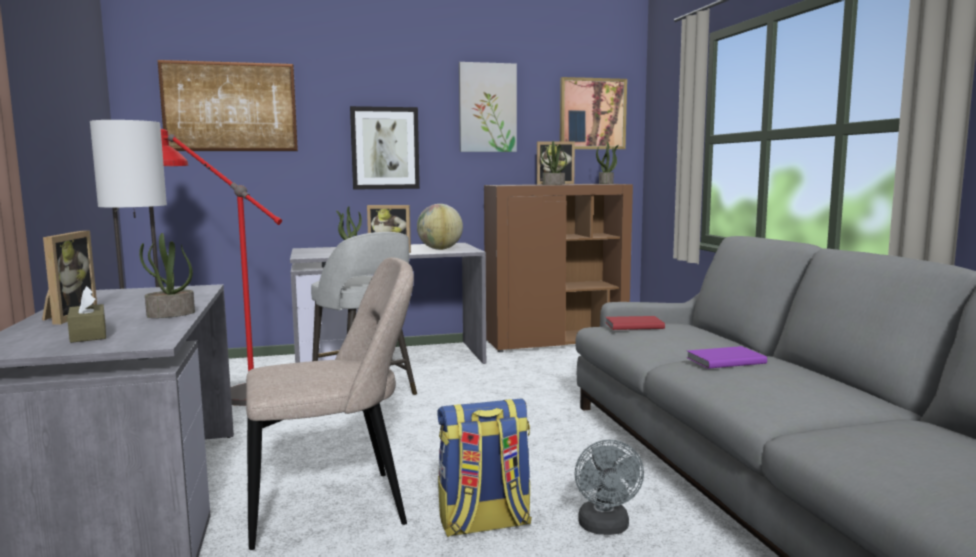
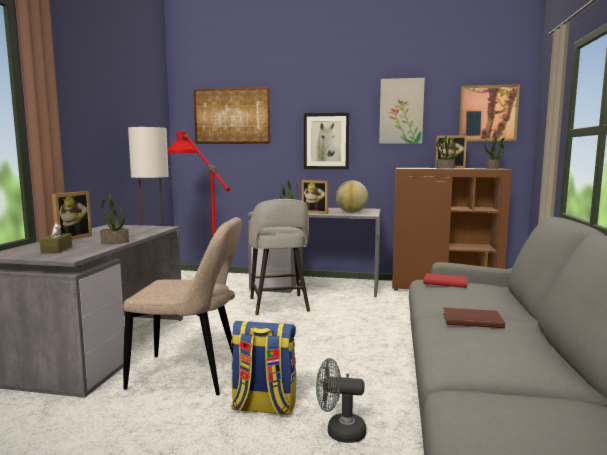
camera: 25 degrees right, 0 degrees up
grey fan [574,440,644,535] -> grey fan turned 75 degrees clockwise [316,358,366,443]
purple book [686,346,767,369] -> brown book [443,308,505,328]

